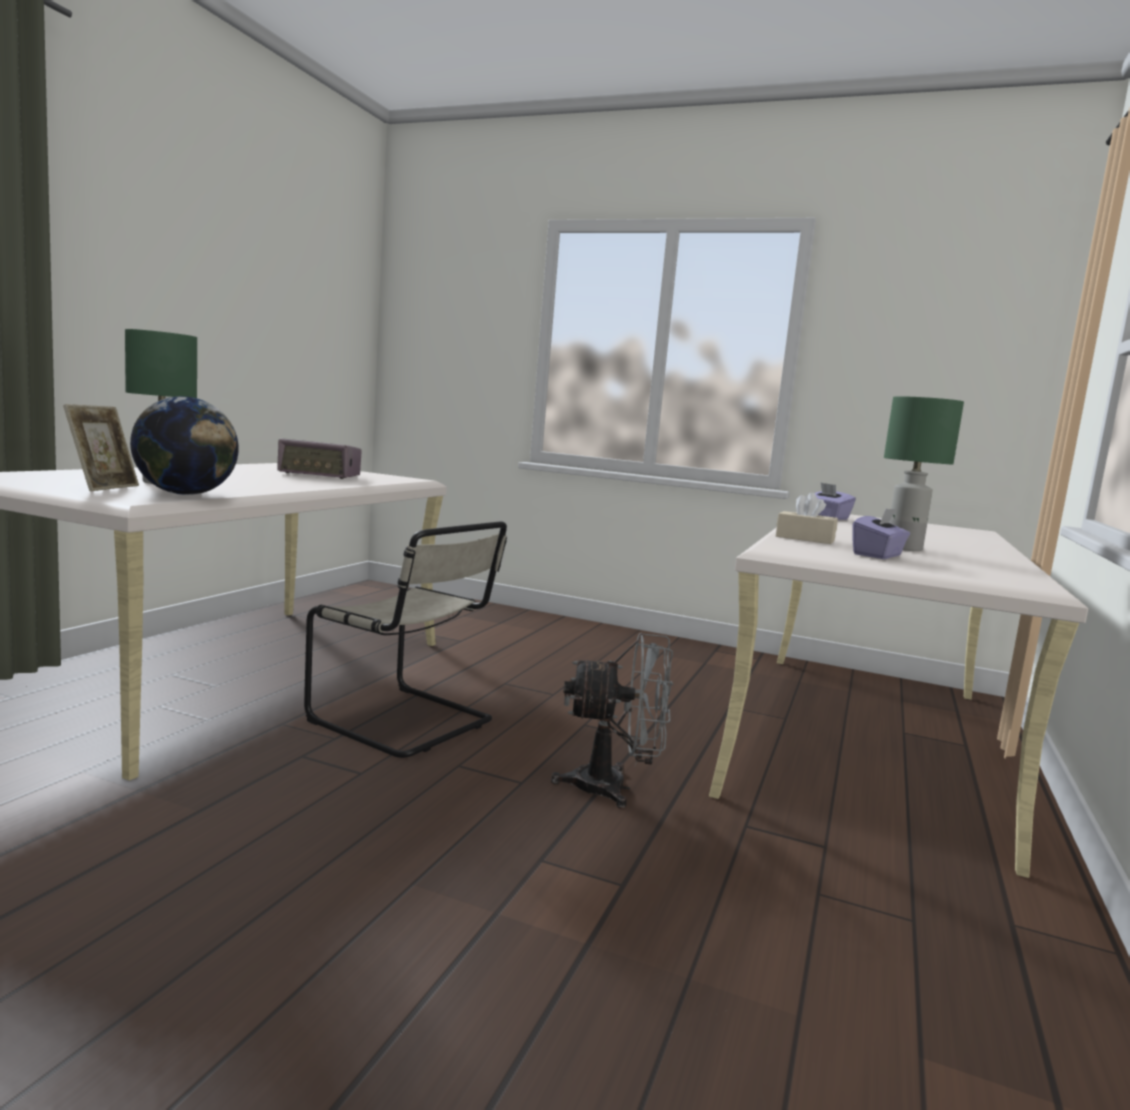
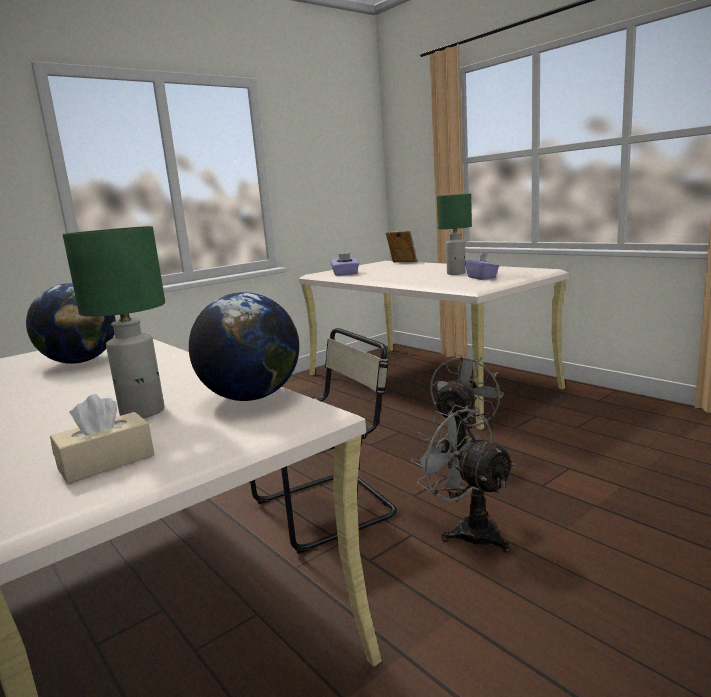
camera: 60 degrees left, 5 degrees up
picture frame [63,404,139,492] -> picture frame moved to [386,231,417,262]
radio [277,438,361,479] -> globe [26,283,116,364]
beige tissue box [776,492,838,544] -> beige tissue box moved to [50,394,154,484]
none -> grey fan [411,405,516,553]

